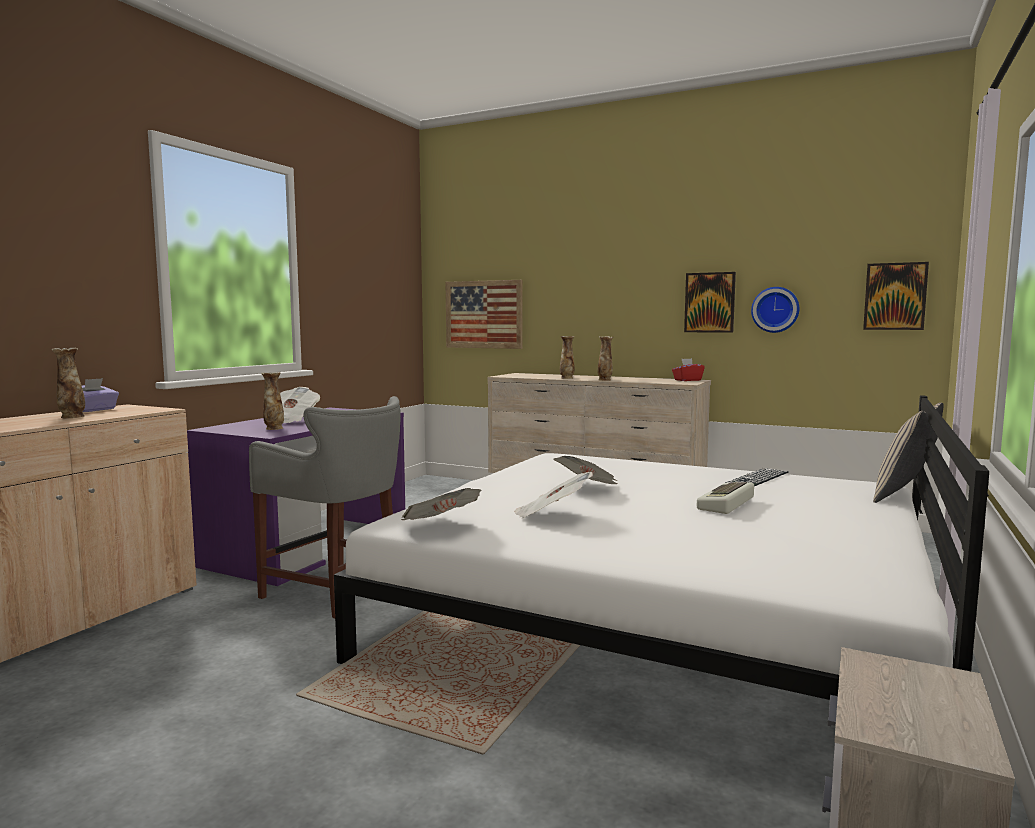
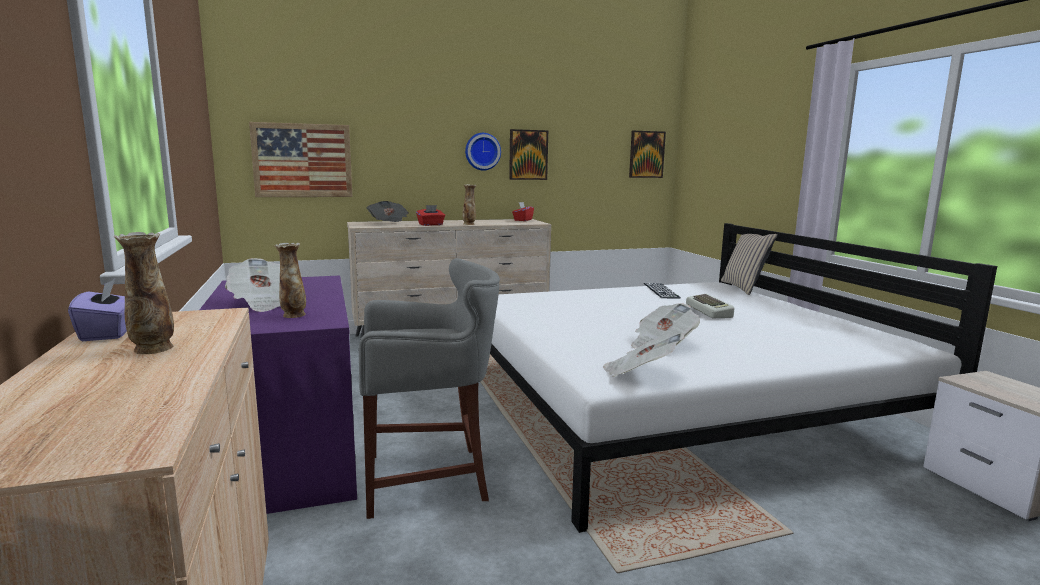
camera: 45 degrees left, 5 degrees up
newspaper [553,456,618,484] -> newspaper moved to [366,201,409,222]
vase [560,336,575,379] -> red tissue box [416,205,445,226]
wall clock [751,287,799,333] -> wall clock moved to [465,133,501,171]

